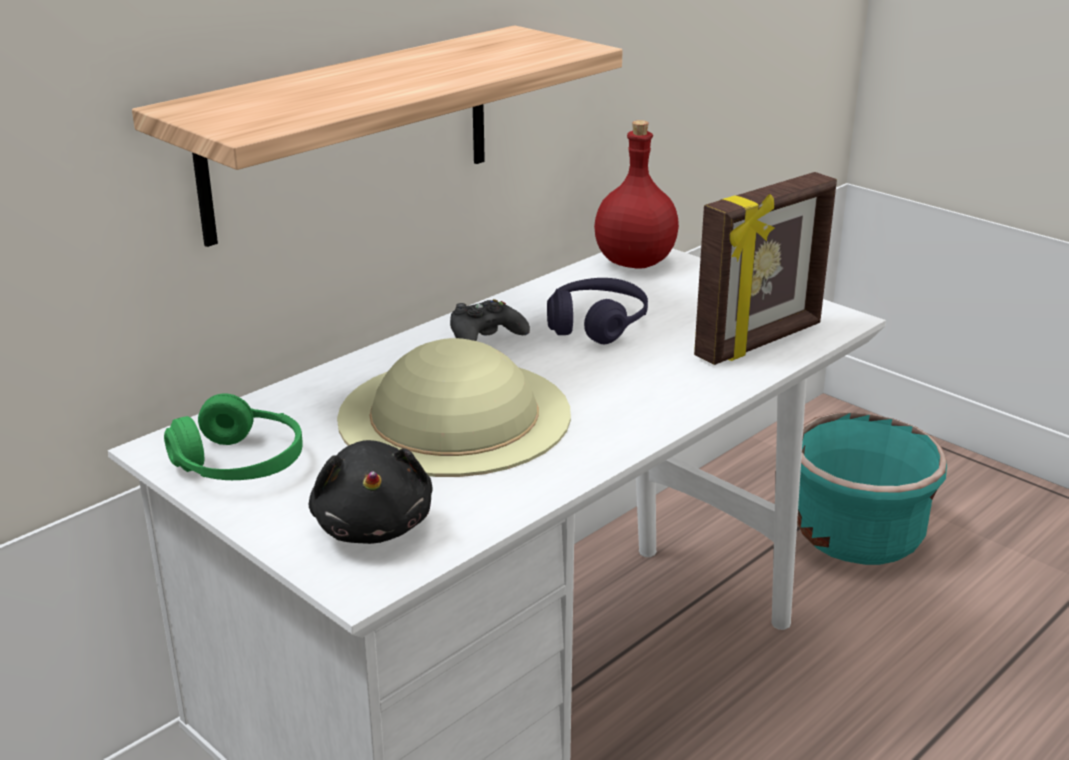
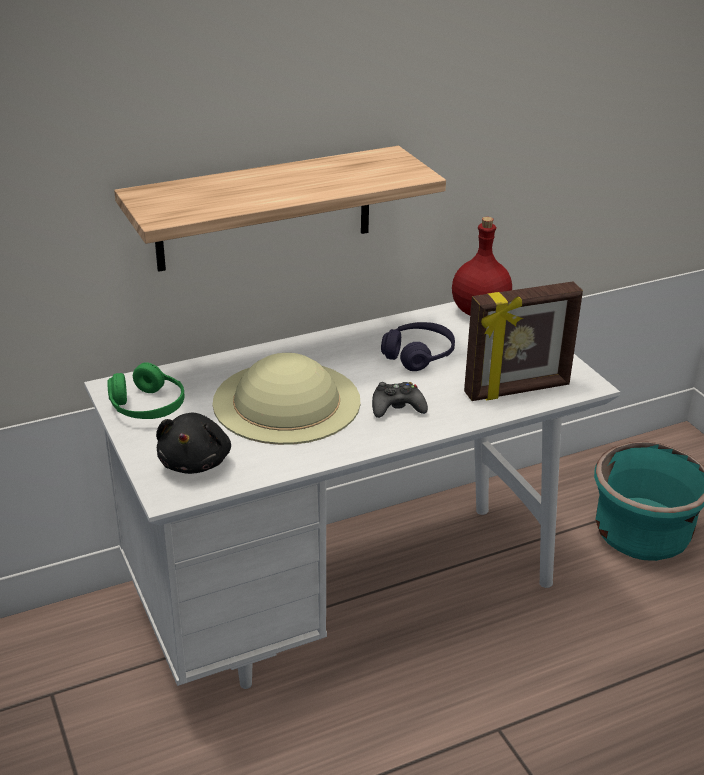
camera: 20 degrees right, 5 degrees up
black game controller [450,299,530,341] -> black game controller moved to [372,382,428,418]

